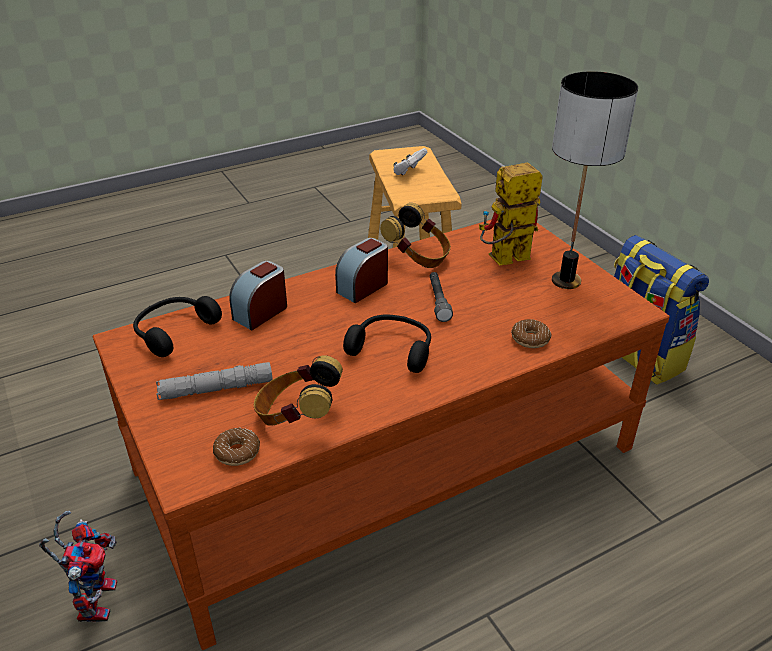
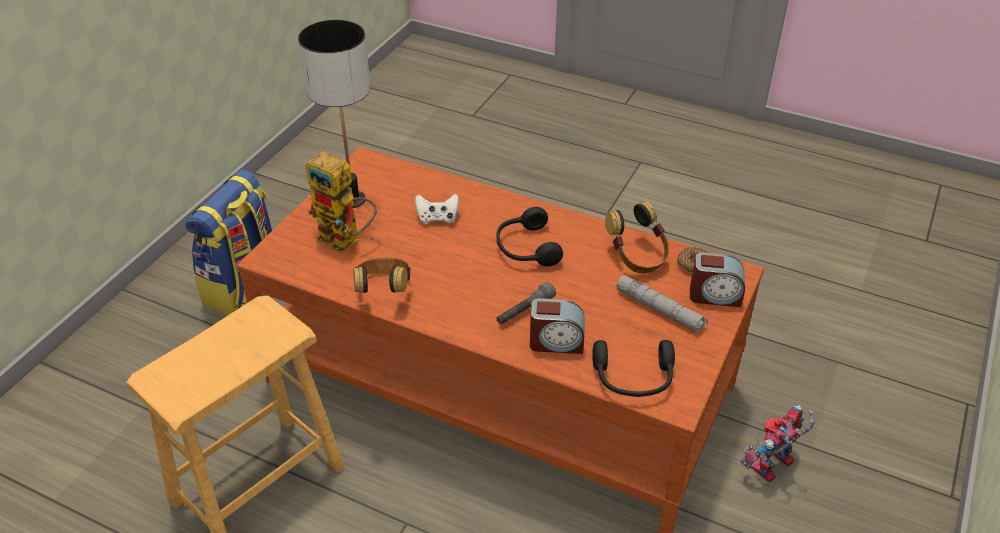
camera: 125 degrees left, 5 degrees up
alarm clock [335,238,388,303] -> alarm clock moved to [690,252,745,307]
white game controller [393,148,428,176] -> white game controller moved to [415,194,459,224]
grey flashlight [430,272,453,322] -> grey flashlight moved to [496,282,556,325]
donut [511,319,551,348] -> none

